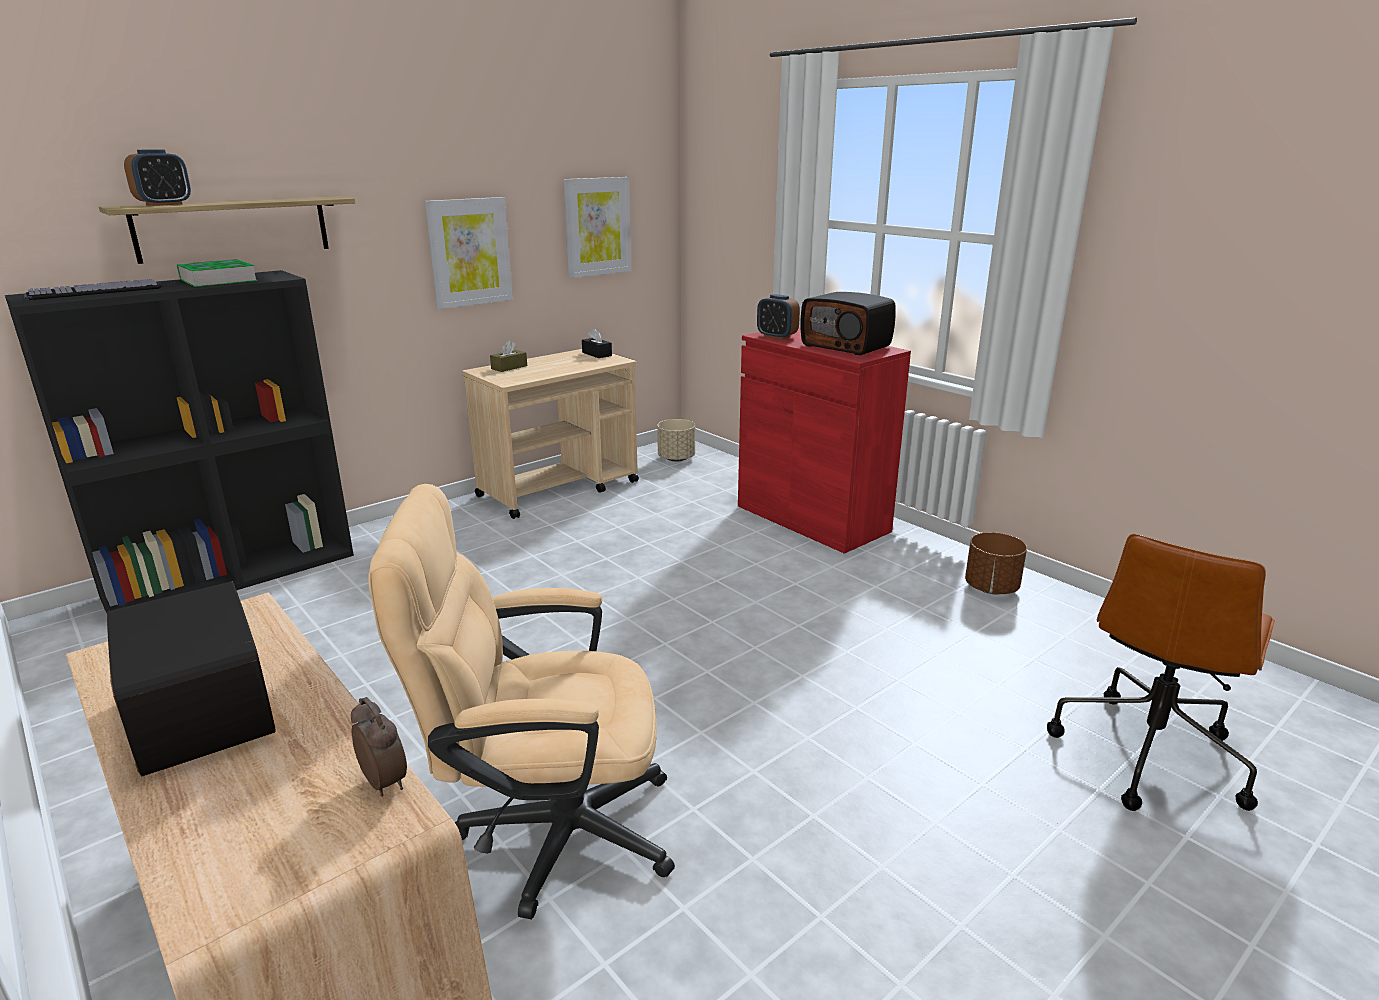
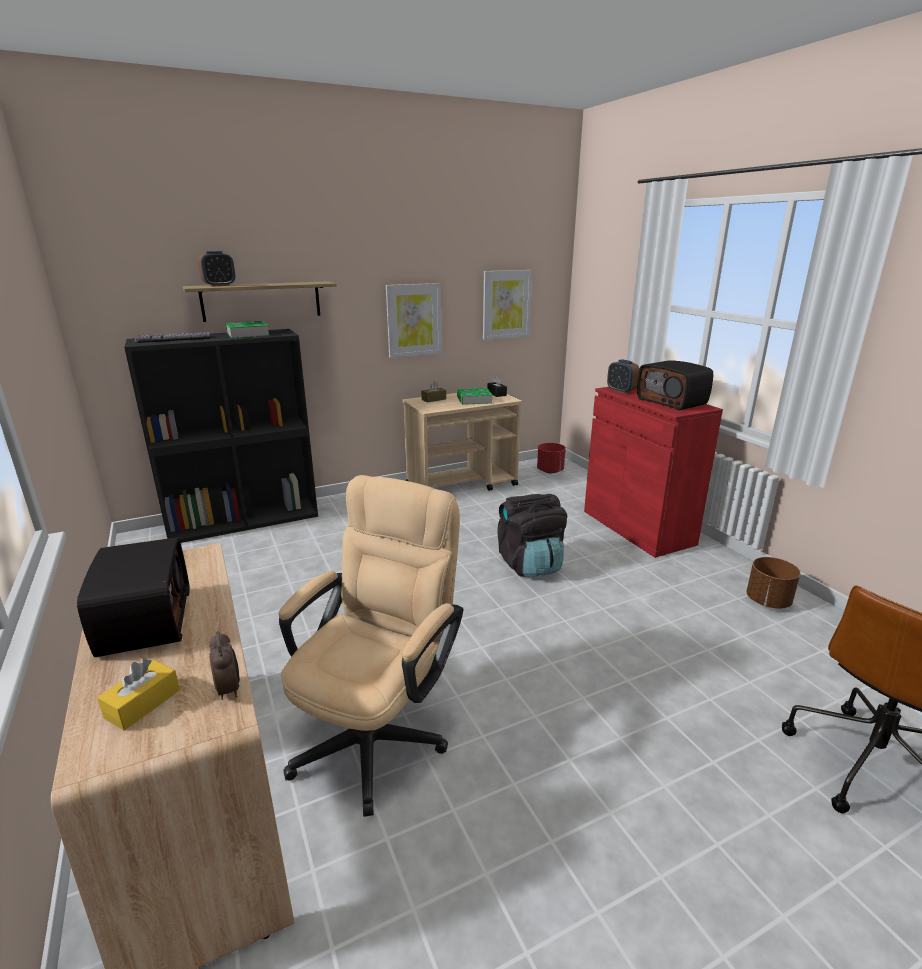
camera: 15 degrees right, 0 degrees up
beige office chair [368,484,675,919] -> beige office chair turned 105 degrees clockwise [279,475,463,817]
beige planter [657,419,695,462] -> red planter [537,443,566,473]
none -> yellow tissue box [97,659,180,731]
none -> book [457,388,493,405]
none -> black backpack [497,494,567,577]

